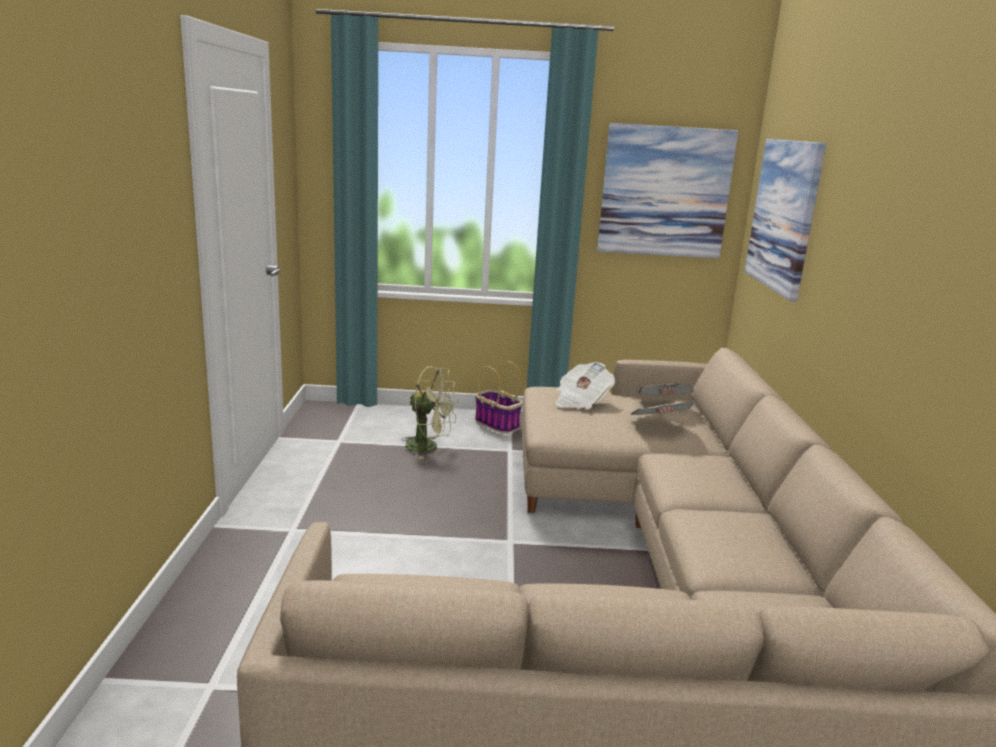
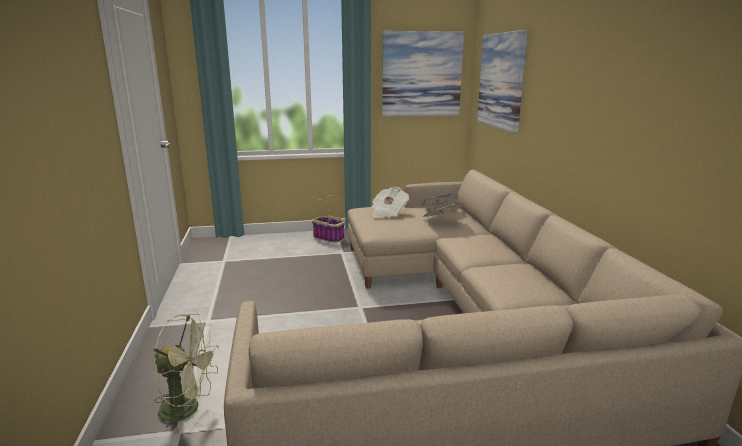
camera: 10 degrees left, 0 degrees up
green fan [401,366,458,459] -> green fan moved to [153,314,219,435]

